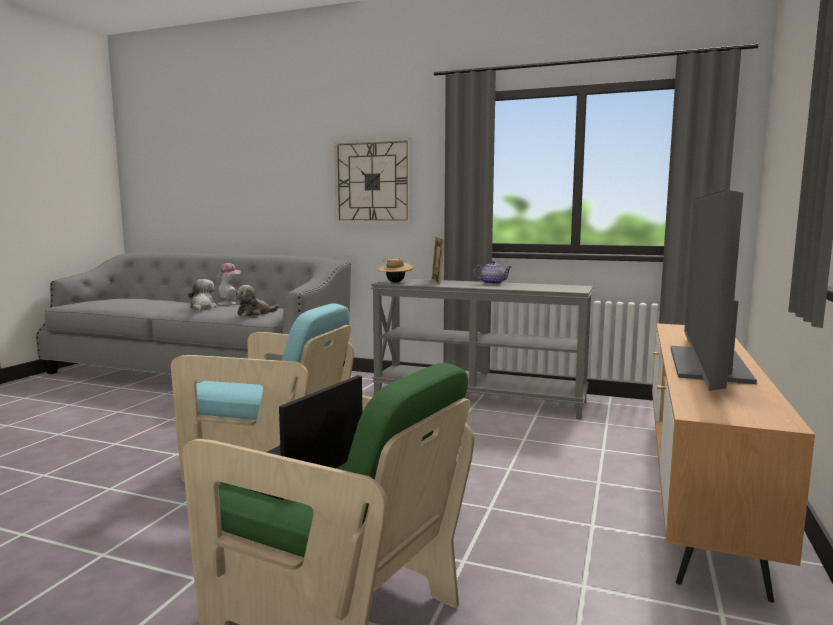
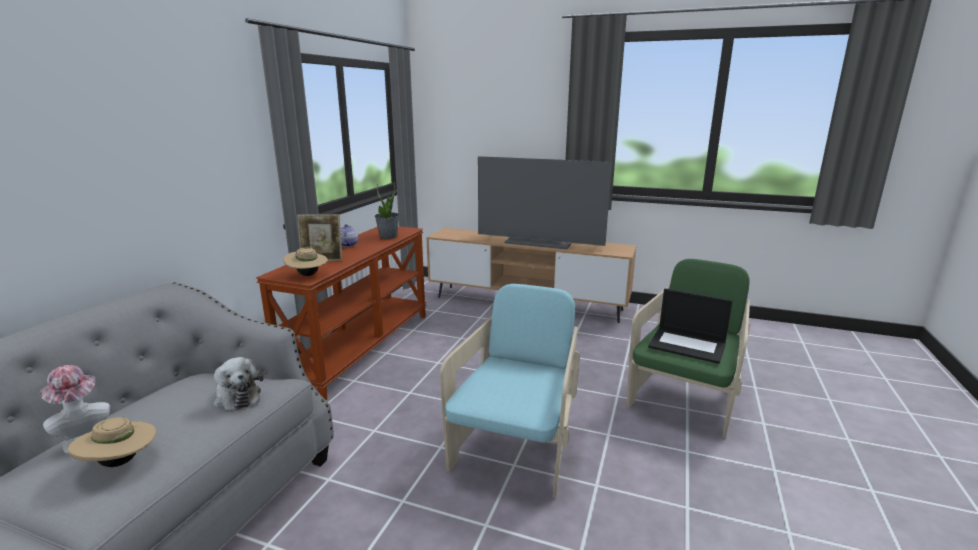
camera: 90 degrees left, 10 degrees up
plush toy [188,279,217,311] -> beige hat [68,417,157,467]
wall clock [334,138,411,224] -> none
grey console table [371,279,593,419] -> brown console table [256,226,427,400]
none -> potted plant [375,182,399,239]

